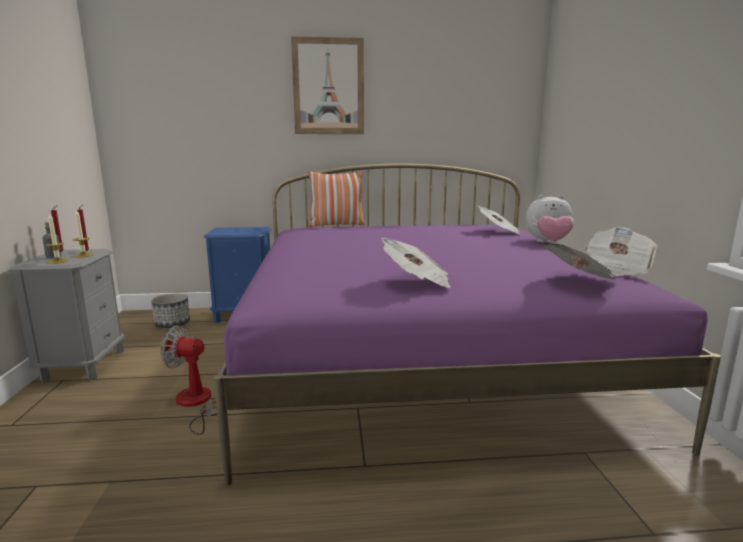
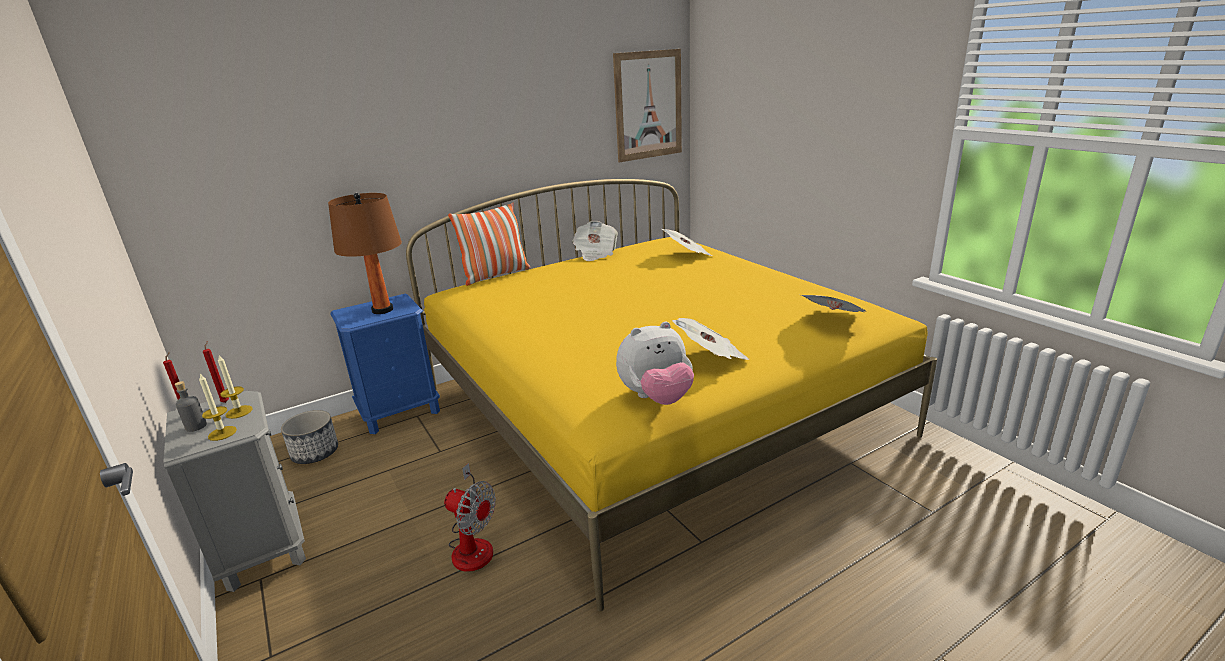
camera: 25 degrees left, 10 degrees up
fan [160,325,217,435] -> fan turned 135 degrees counterclockwise [444,463,496,572]
purple bed [214,163,721,486] -> yellow bed [406,179,937,612]
picture [291,36,364,134] -> picture moved to [613,49,682,162]
plush toy [526,195,574,243] -> plush toy moved to [616,322,694,405]
newspaper [585,227,658,276] -> newspaper moved to [572,221,618,261]
none -> brown table lamp [328,193,402,314]

